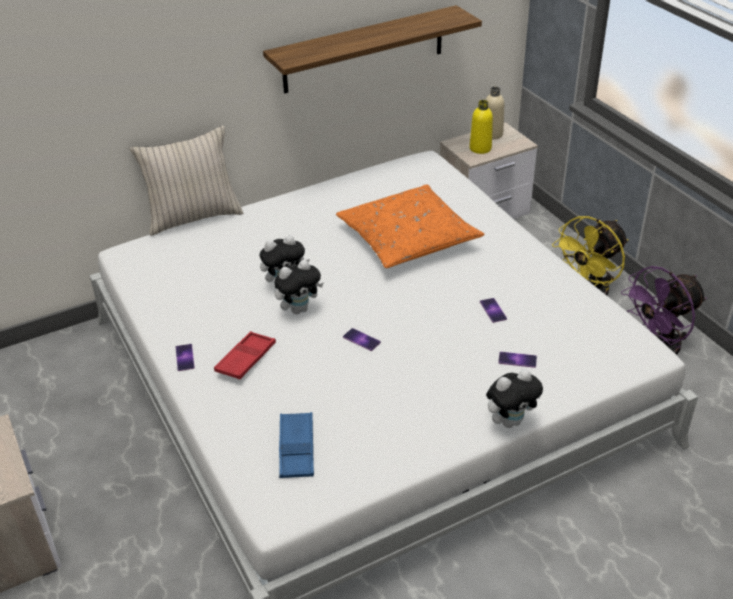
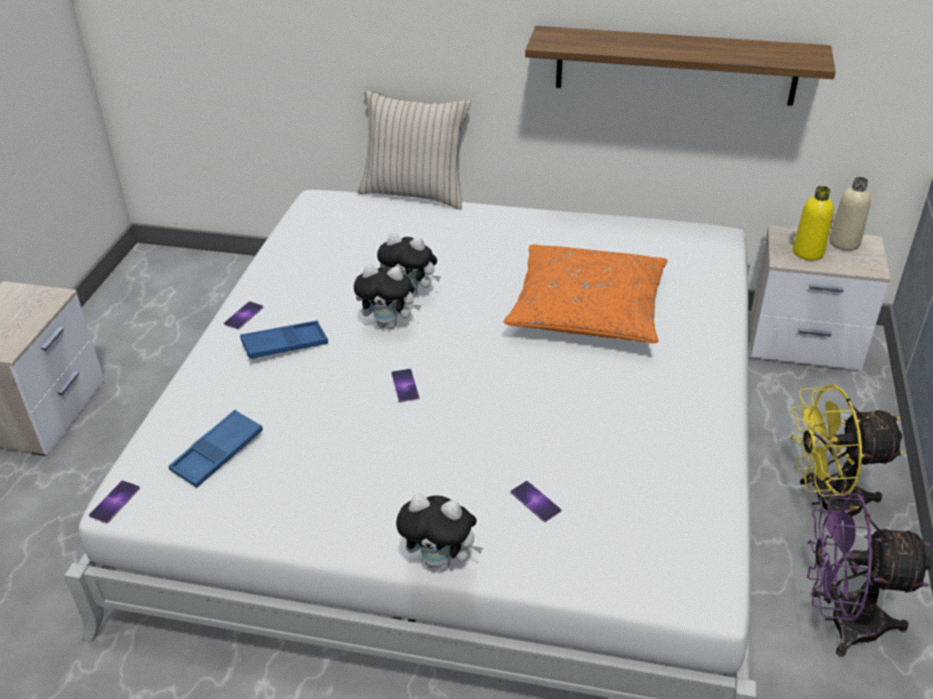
camera: 40 degrees right, 0 degrees up
red tray [214,331,276,379] -> blue tray [240,321,328,359]
phone [480,298,507,323] -> phone moved to [89,480,140,523]

